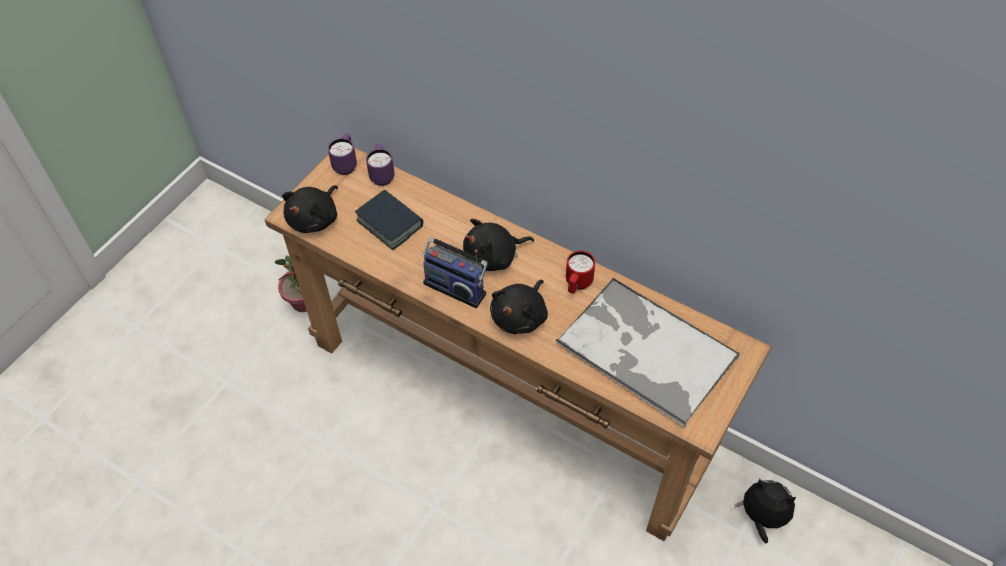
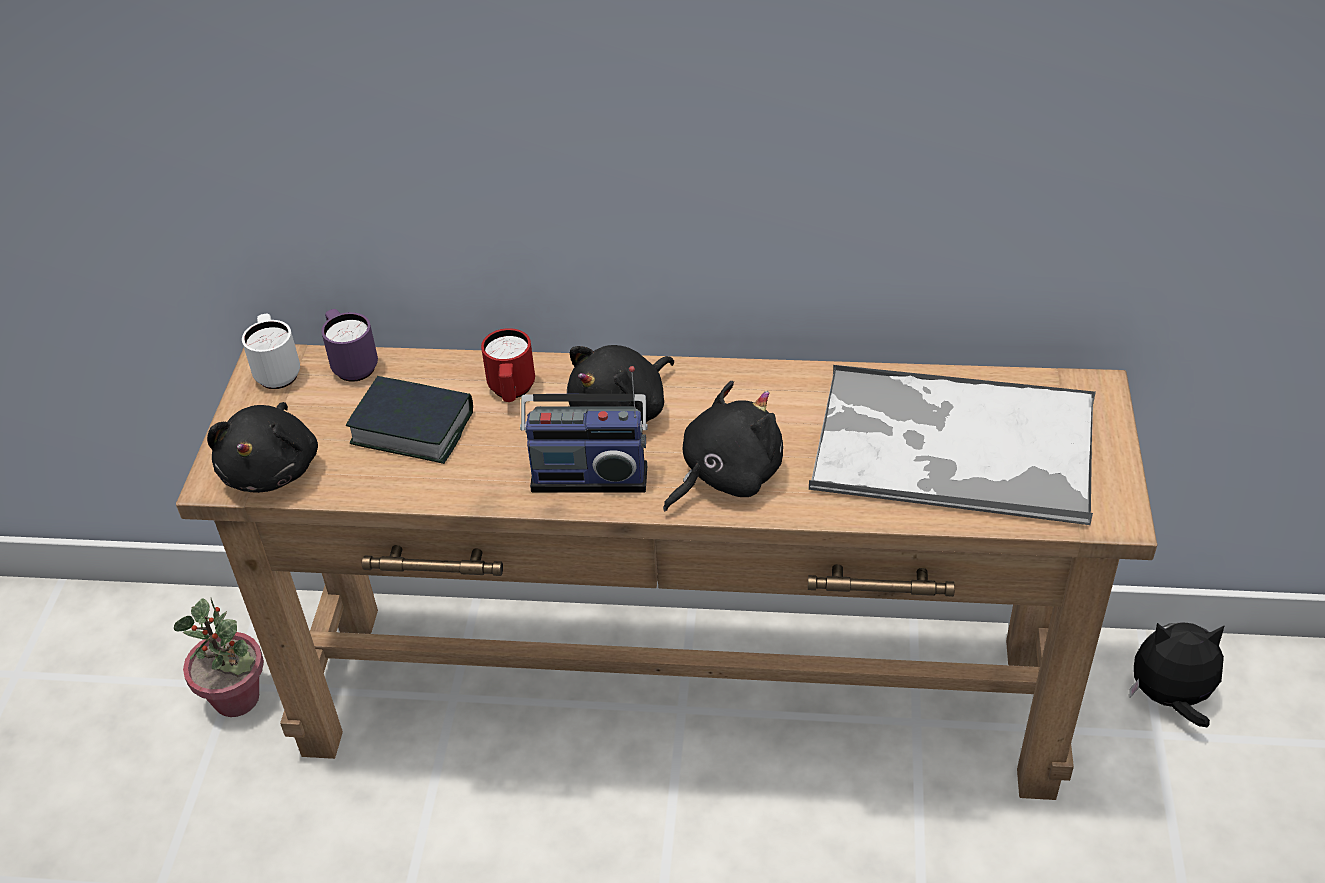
camera: 25 degrees left, 10 degrees down
purple mug [328,133,357,175] -> white mug [242,314,300,389]
black plush toy [490,280,548,334] -> black plush toy turned 135 degrees counterclockwise [663,381,783,511]
red mug [566,251,595,294] -> red mug moved to [481,328,535,402]

